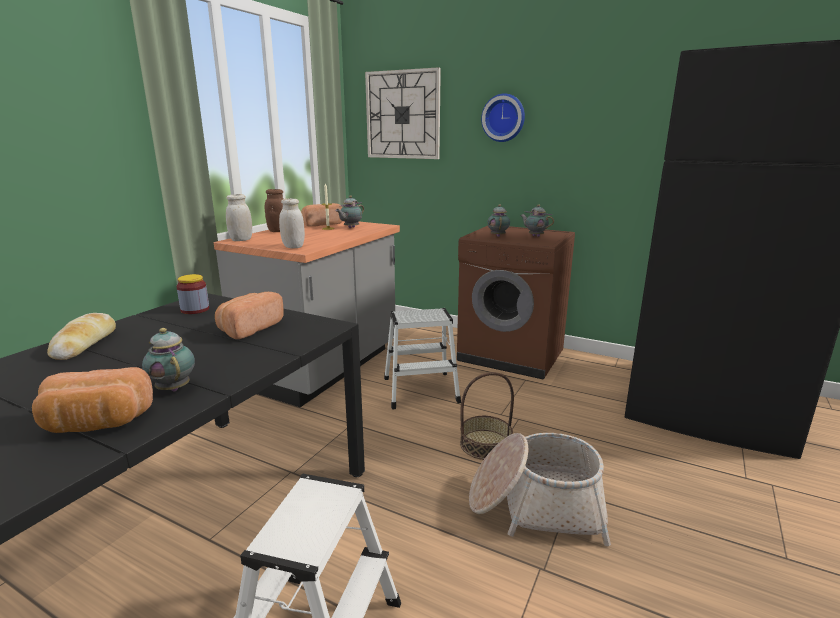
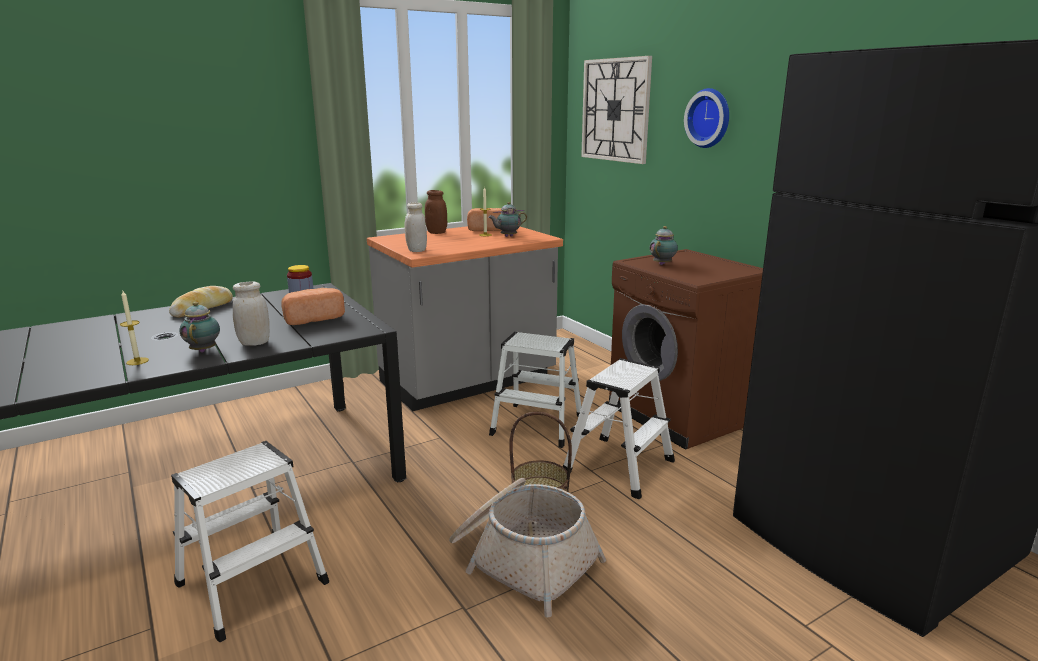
camera: 30 degrees right, 0 degrees up
bread [32,367,153,433] -> candle [120,291,149,365]
white jar [226,194,252,241] -> white jar moved to [233,281,270,346]
teapot [520,204,554,237] -> none
none -> white step ladder [563,358,675,499]

